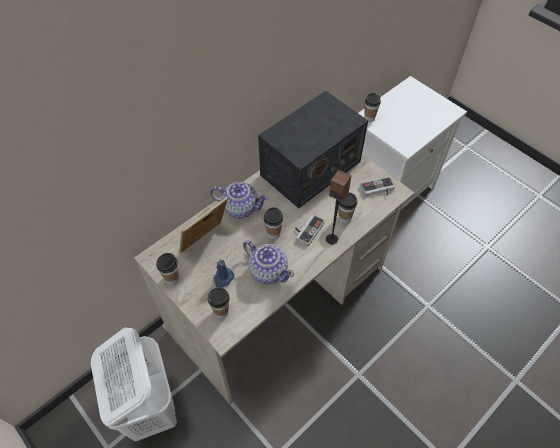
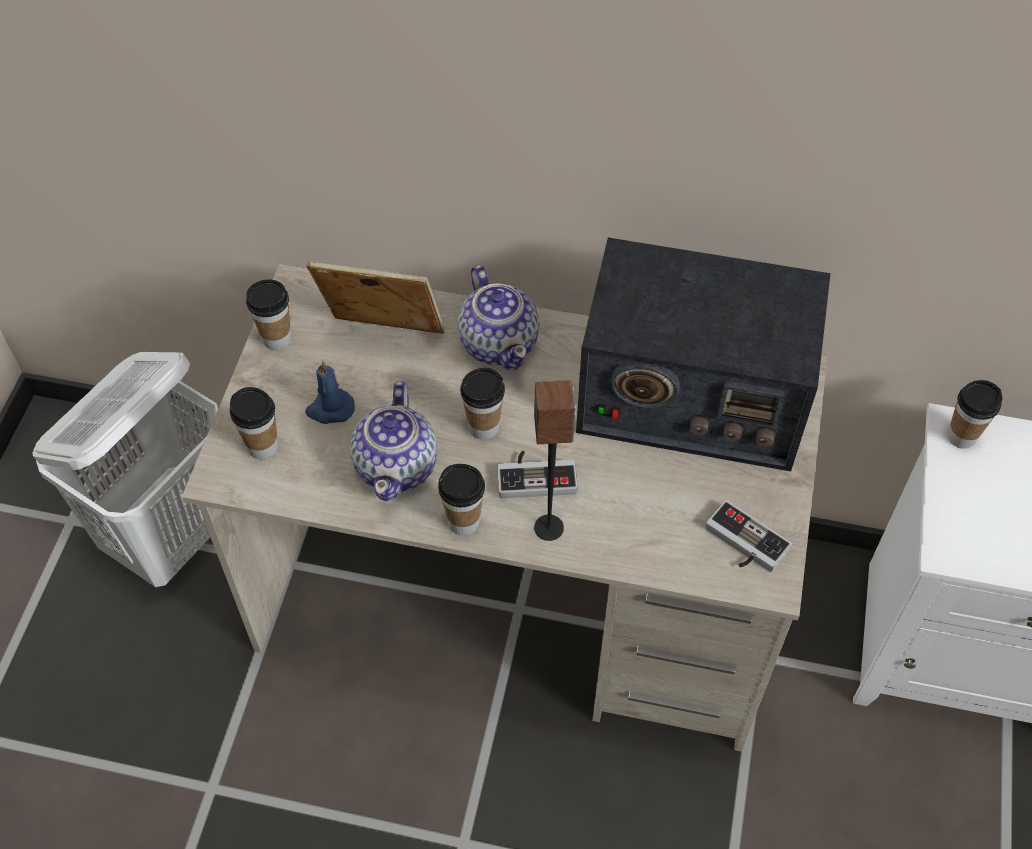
camera: 55 degrees right, 0 degrees up
cup [338,192,357,224] -> cup moved to [438,464,485,535]

